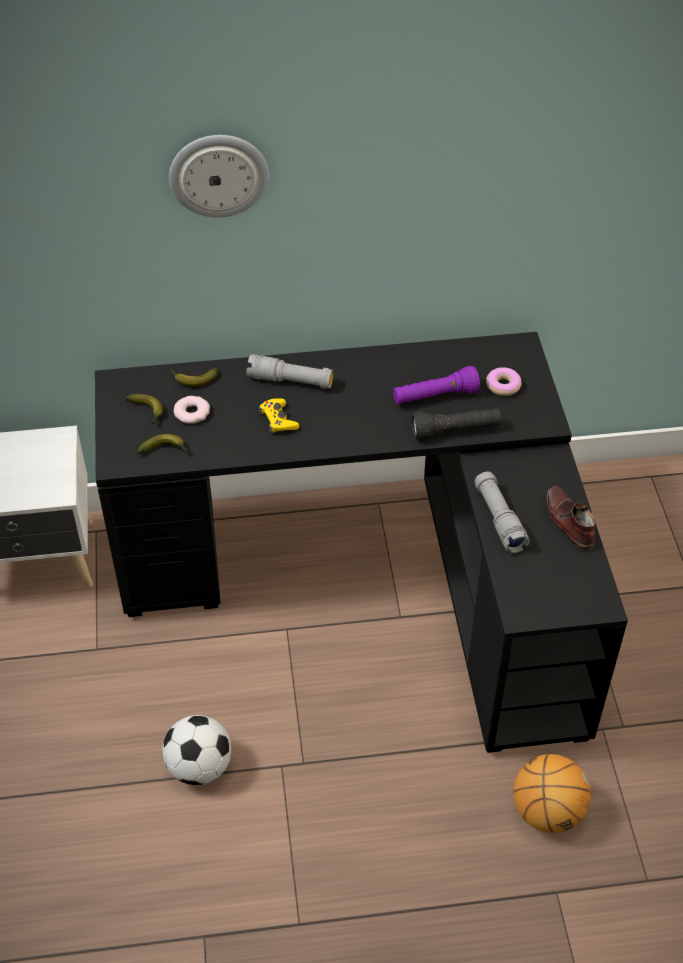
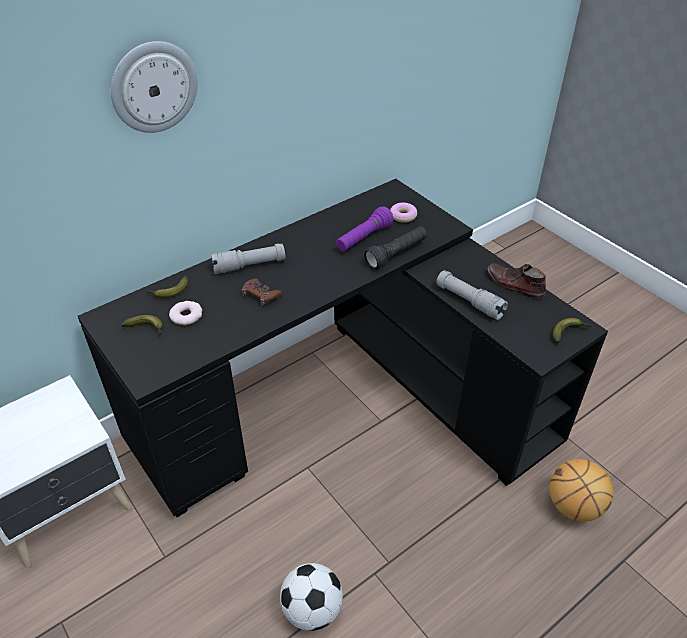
camera: 30 degrees left, 5 degrees down
banana [137,434,189,454] -> banana moved to [553,318,591,343]
yellow game controller [259,398,299,433] -> brown game controller [242,278,282,306]

